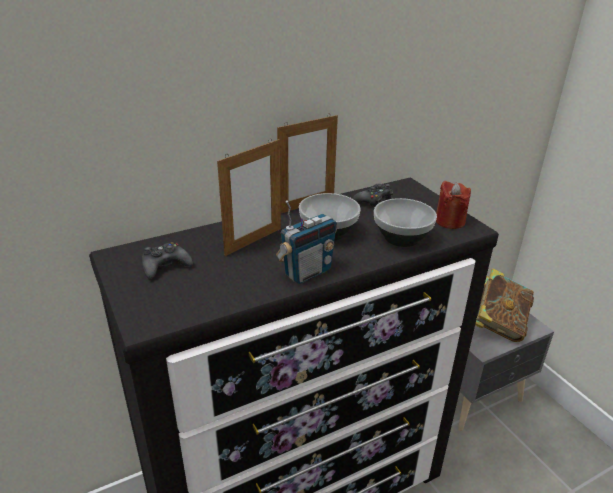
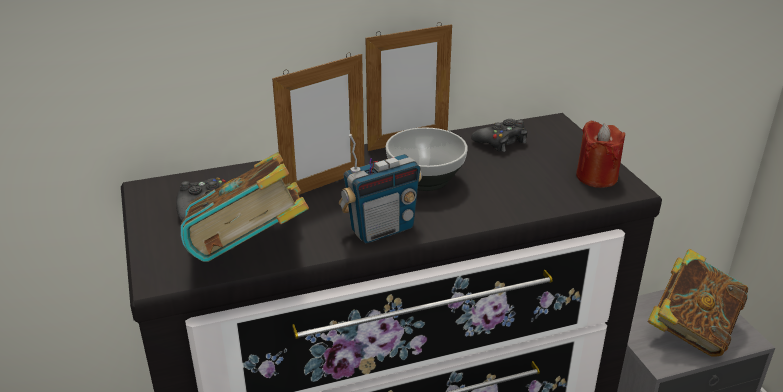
camera: 10 degrees right, 0 degrees up
bowl [374,198,437,247] -> none
none -> book [180,152,309,262]

